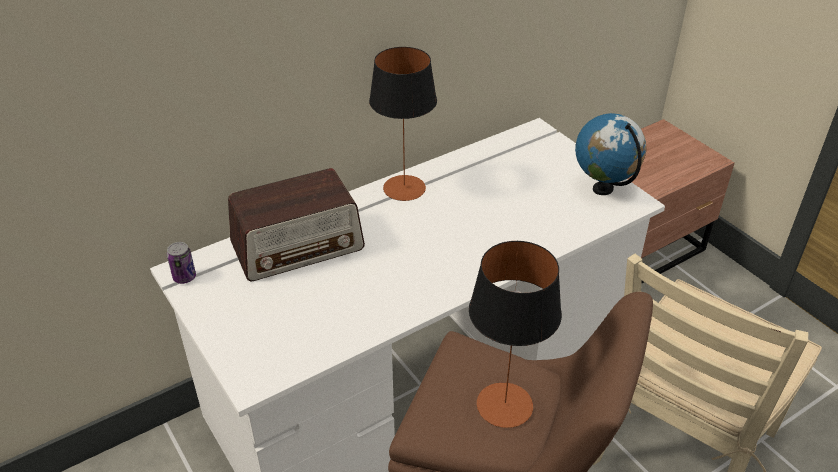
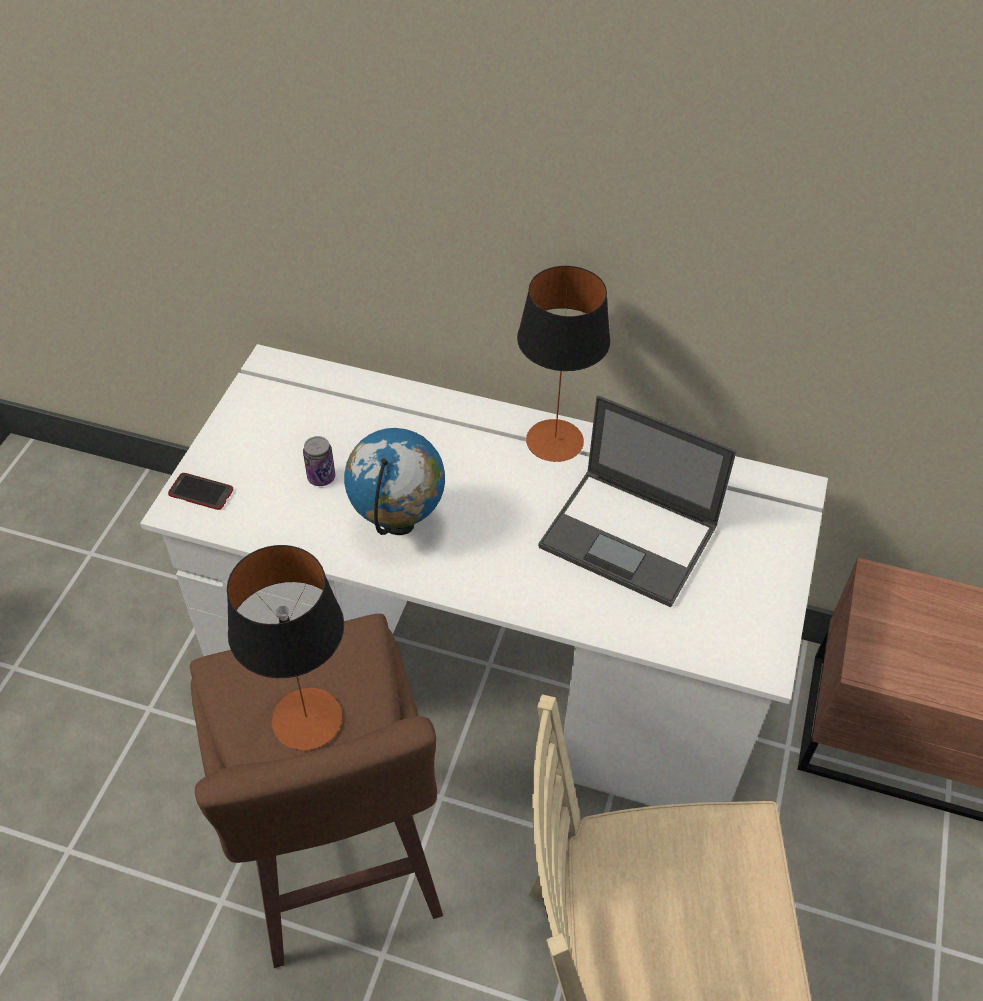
camera: 50 degrees right, 10 degrees up
can [167,242,196,284] -> can moved to [303,436,335,486]
radio [228,168,365,282] -> none
globe [575,113,646,195] -> globe moved to [344,428,445,535]
none -> phone [168,473,233,510]
none -> laptop [538,395,736,607]

